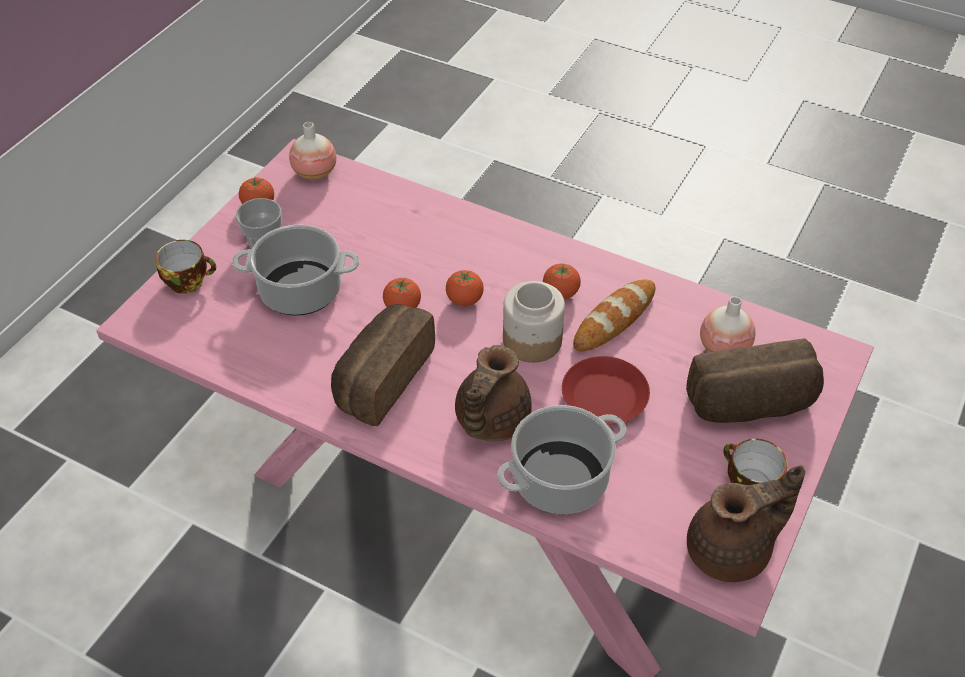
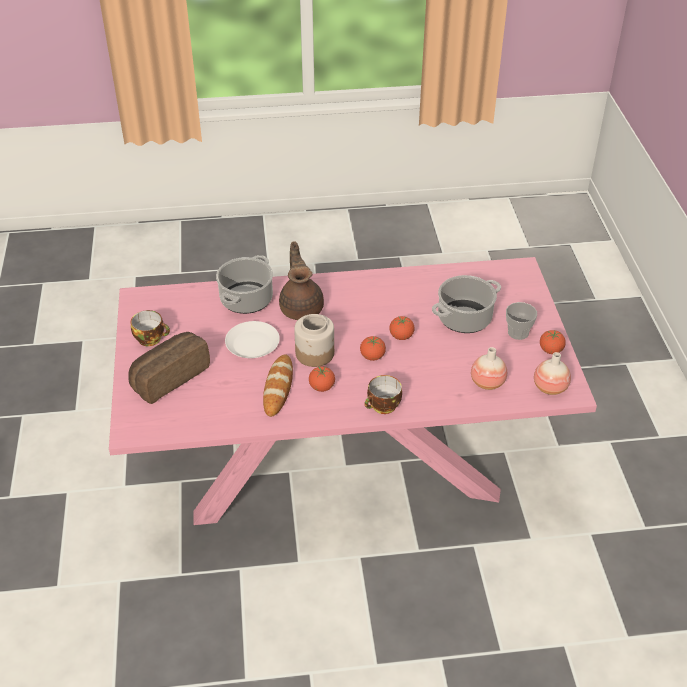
camera: 145 degrees right, 5 degrees down
cup [155,240,216,294] -> cup moved to [364,375,402,414]
bread [331,304,435,426] -> none
red plate [562,356,650,424] -> white plate [225,321,280,358]
brown teapot [687,466,805,583] -> none
vase [700,297,756,352] -> vase moved to [471,347,507,390]

